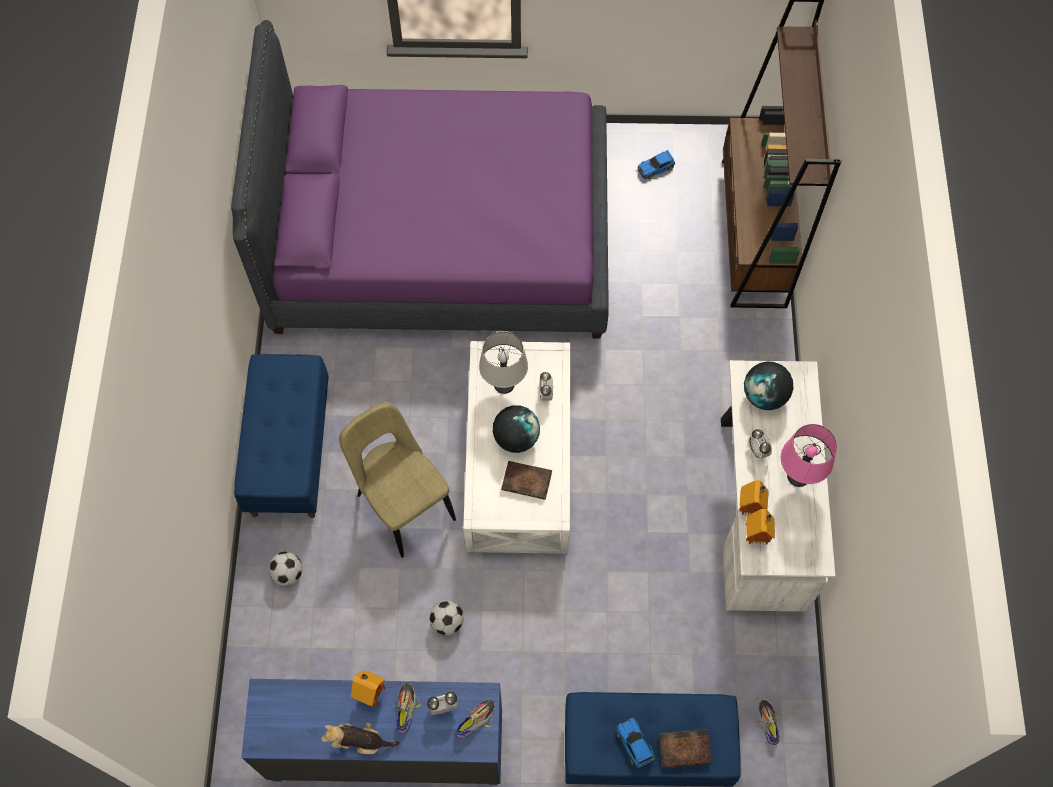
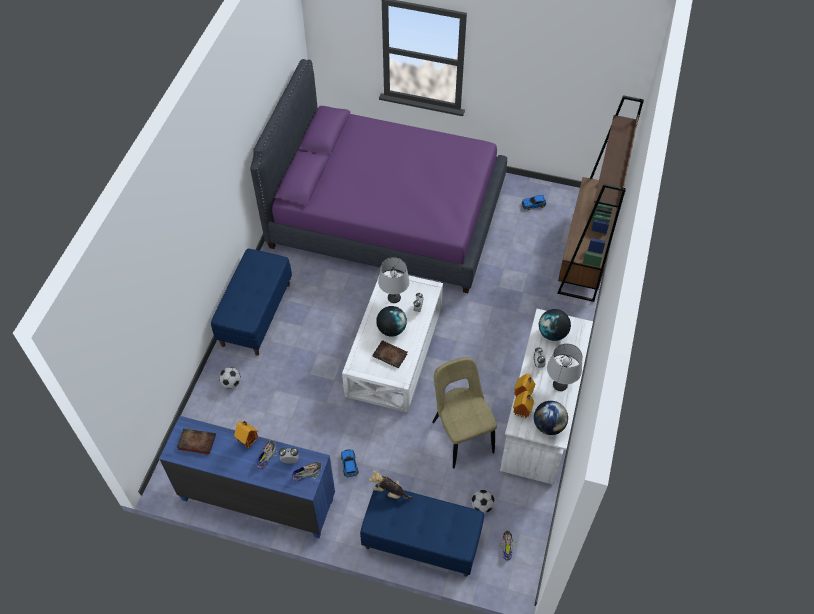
camera: 15 degrees right, 10 degrees down
plush toy [321,722,399,754] -> plush toy moved to [369,471,413,499]
beige chair [339,402,456,558] -> beige chair moved to [432,357,497,468]
football [430,600,464,635] -> football moved to [471,490,495,513]
toy car [616,718,655,768] -> toy car moved to [341,449,359,477]
book [658,729,713,768] -> book moved to [177,428,216,455]
pink table lamp [781,424,837,487] -> grey table lamp [547,343,583,391]
none -> globe [534,401,568,435]

